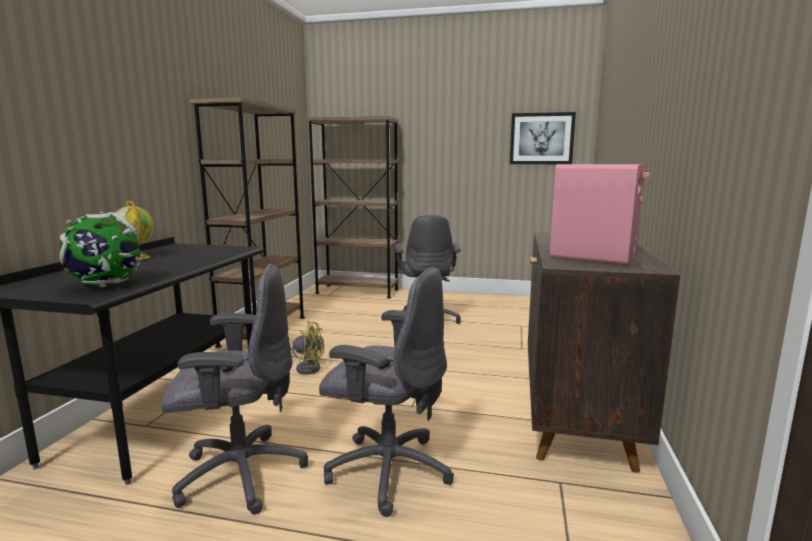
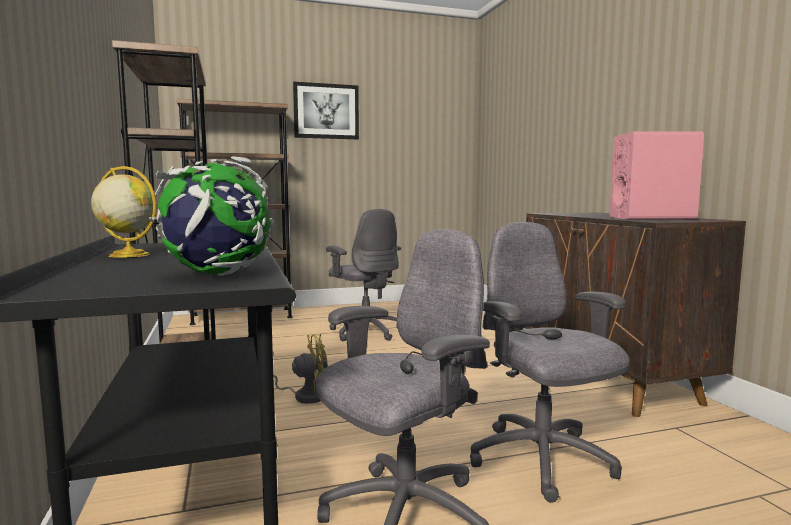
camera: 30 degrees left, 5 degrees down
grey office chair [319,267,454,517] -> grey office chair turned 105 degrees counterclockwise [470,222,630,503]
picture [510,112,576,164] -> picture moved to [293,82,359,139]

